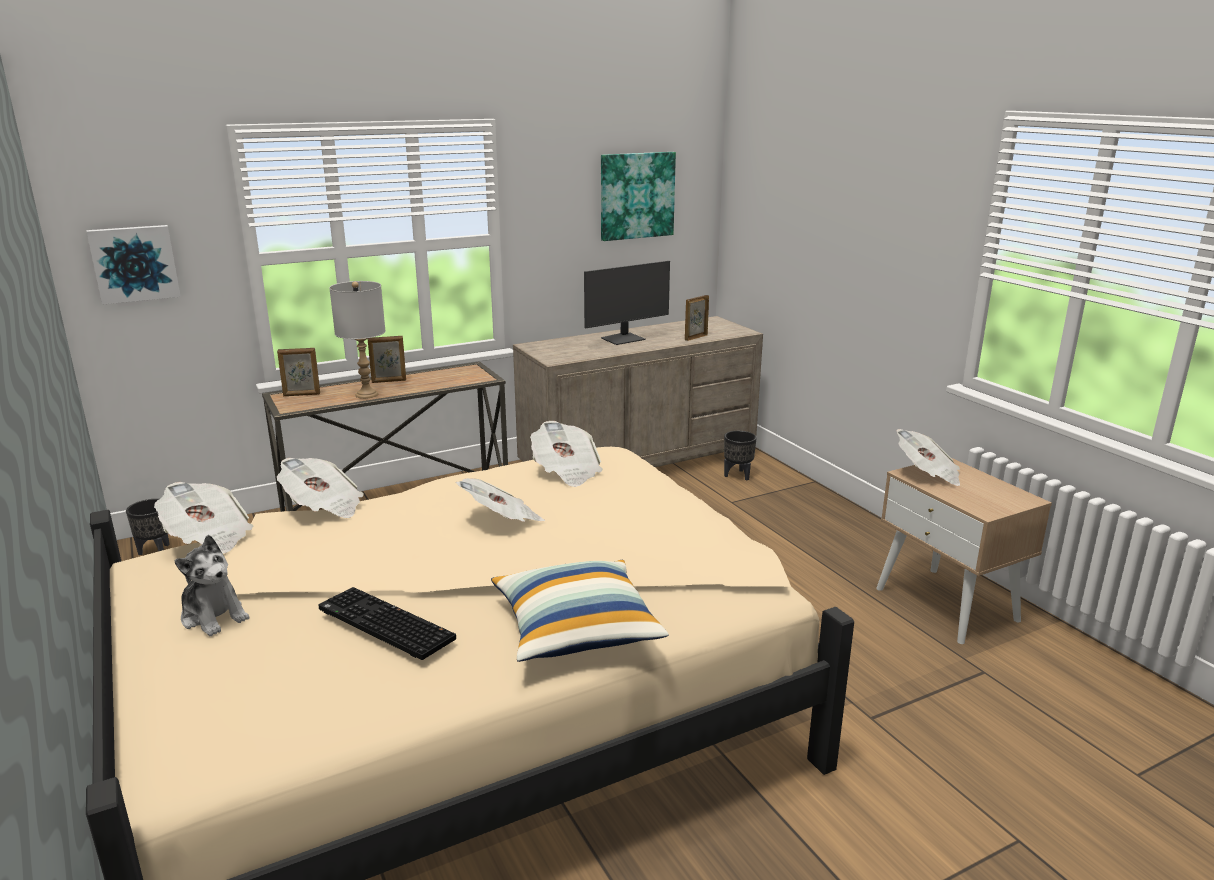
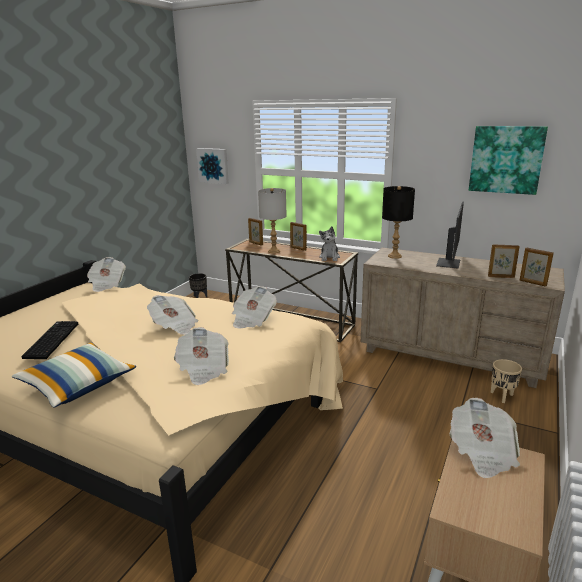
camera: 55 degrees right, 0 degrees up
plush toy [174,535,249,636] -> plush toy moved to [319,226,340,261]
newspaper [277,458,364,518] -> newspaper moved to [174,327,229,385]
monitor [584,261,670,345] -> monitor turned 90 degrees counterclockwise [436,201,464,269]
black planter [724,431,757,480] -> beige planter [491,359,522,403]
none -> black table lamp [382,186,415,259]
none -> picture frame [519,248,554,287]

